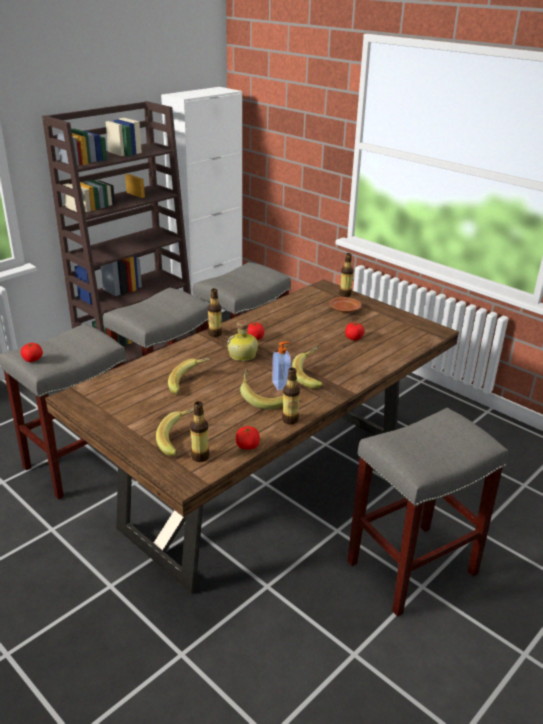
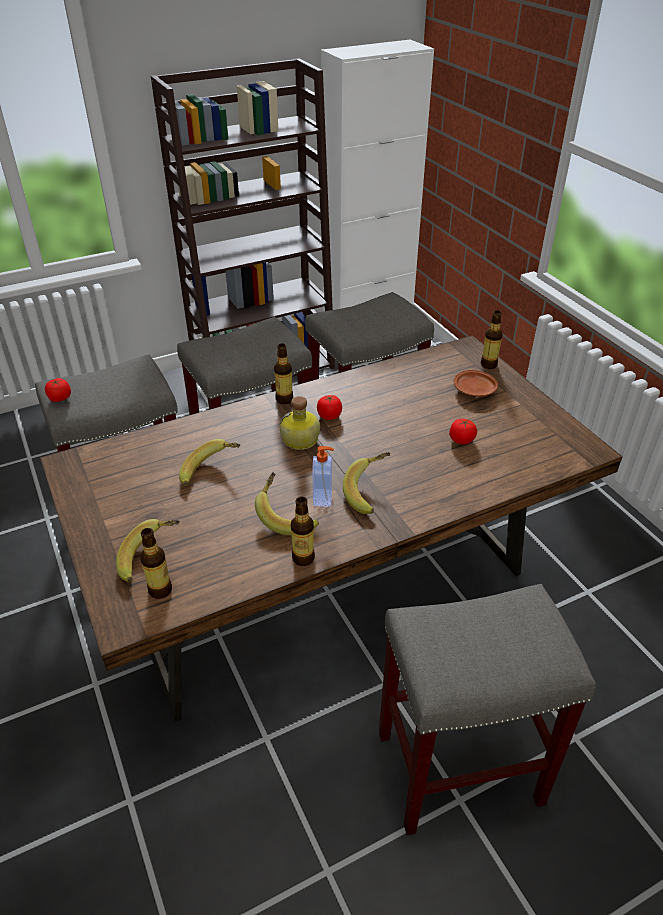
camera: 20 degrees right, 10 degrees up
tomato [236,426,260,450] -> none

